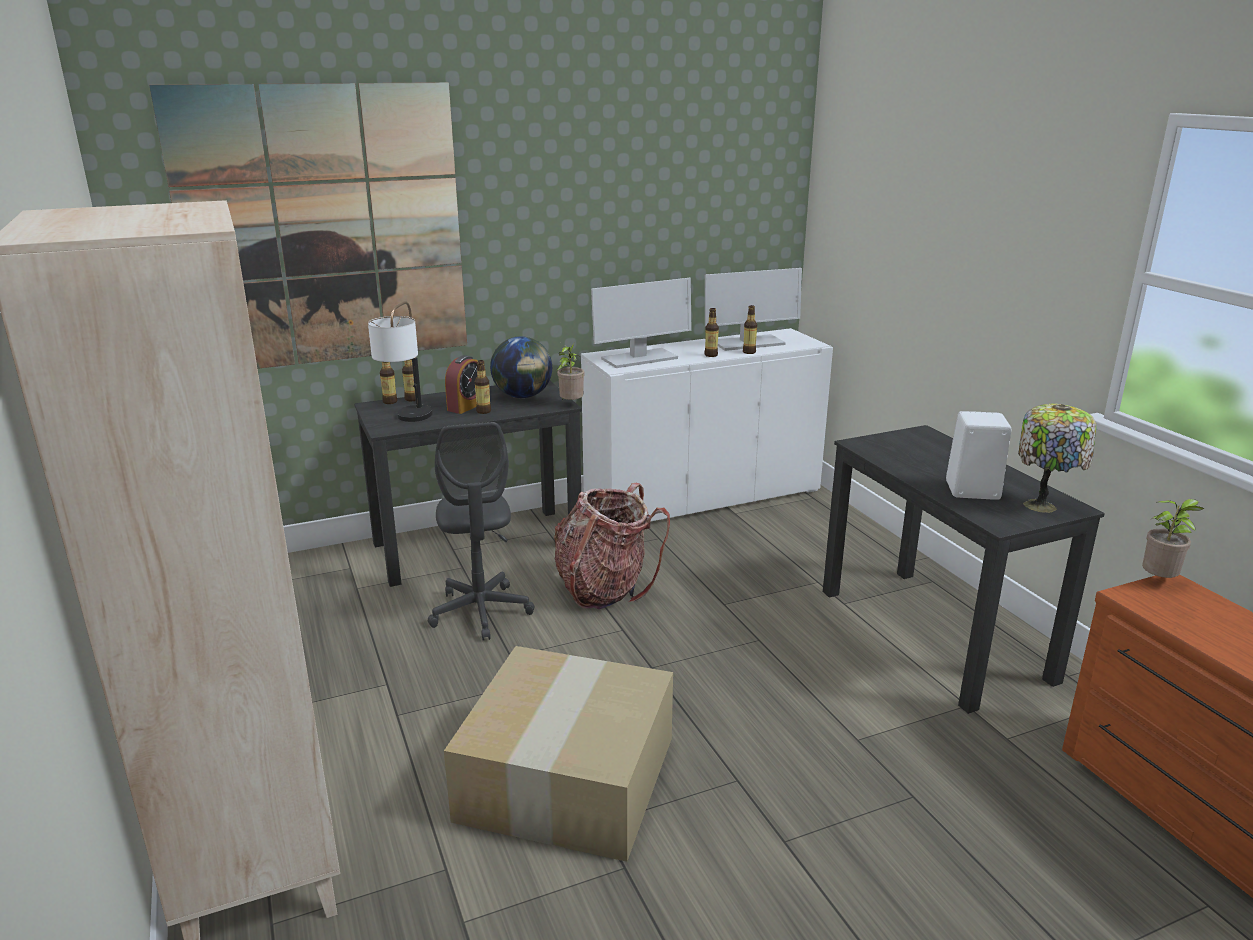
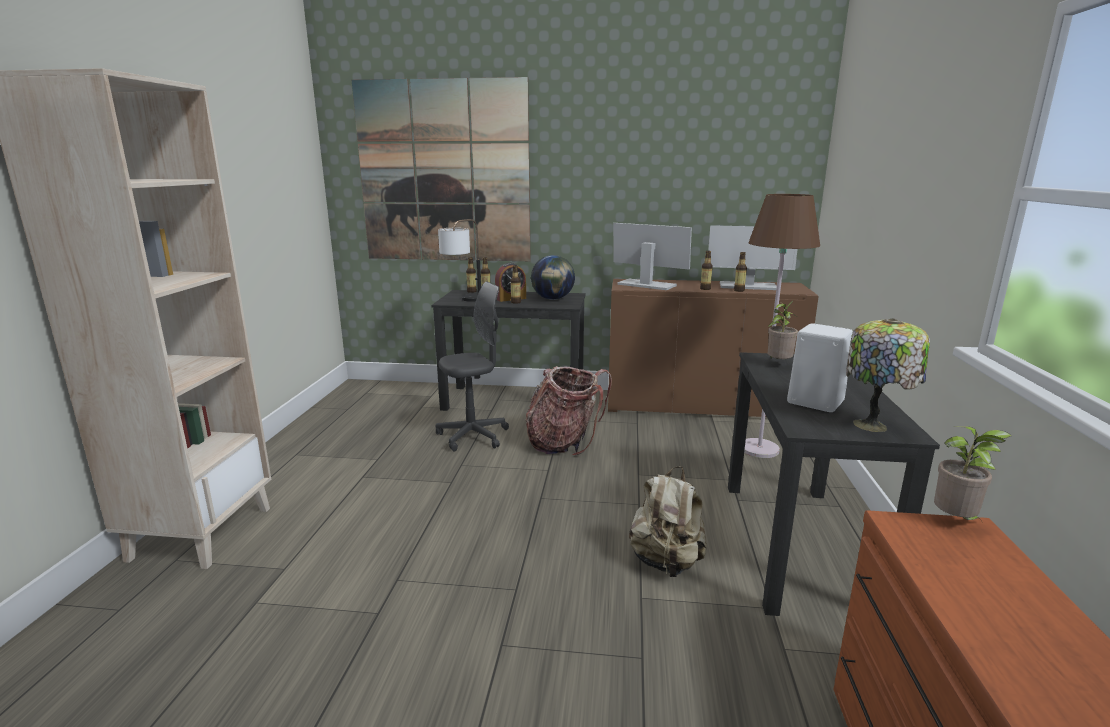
camera: 30 degrees right, 5 degrees down
grey office chair [428,422,535,641] -> grey office chair turned 135 degrees counterclockwise [436,282,509,451]
cardboard box [444,646,673,862] -> none
potted plant [556,343,585,401] -> potted plant moved to [768,301,798,359]
white cabinet [581,328,833,521] -> brown cabinet [608,279,819,417]
monitor [591,278,692,368] -> monitor turned 150 degrees counterclockwise [613,223,692,290]
none -> beige backpack [629,466,707,577]
none -> brown floor lamp [744,194,820,458]

